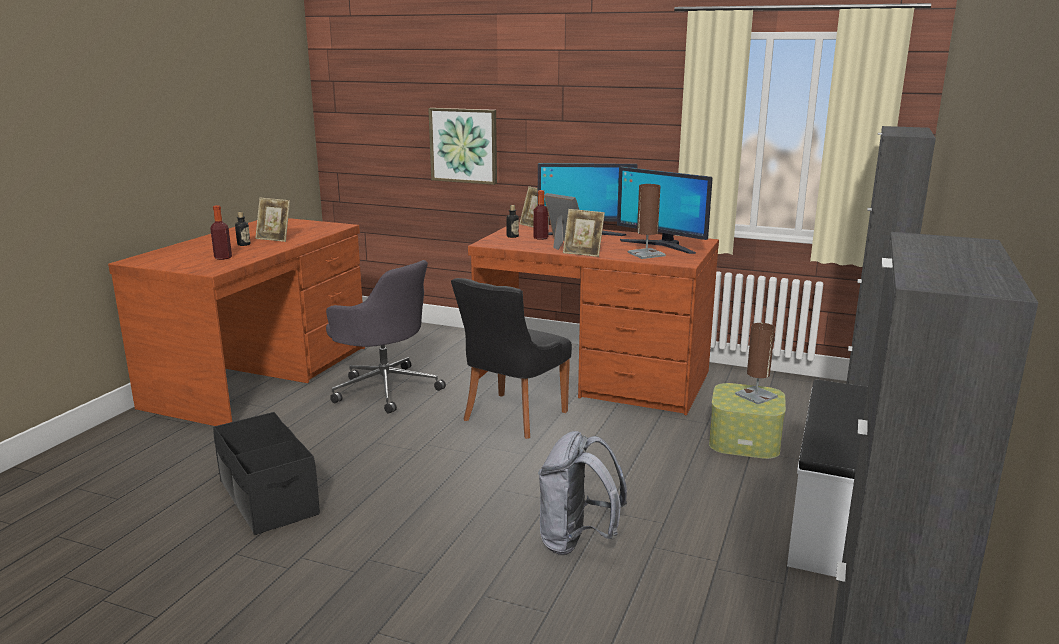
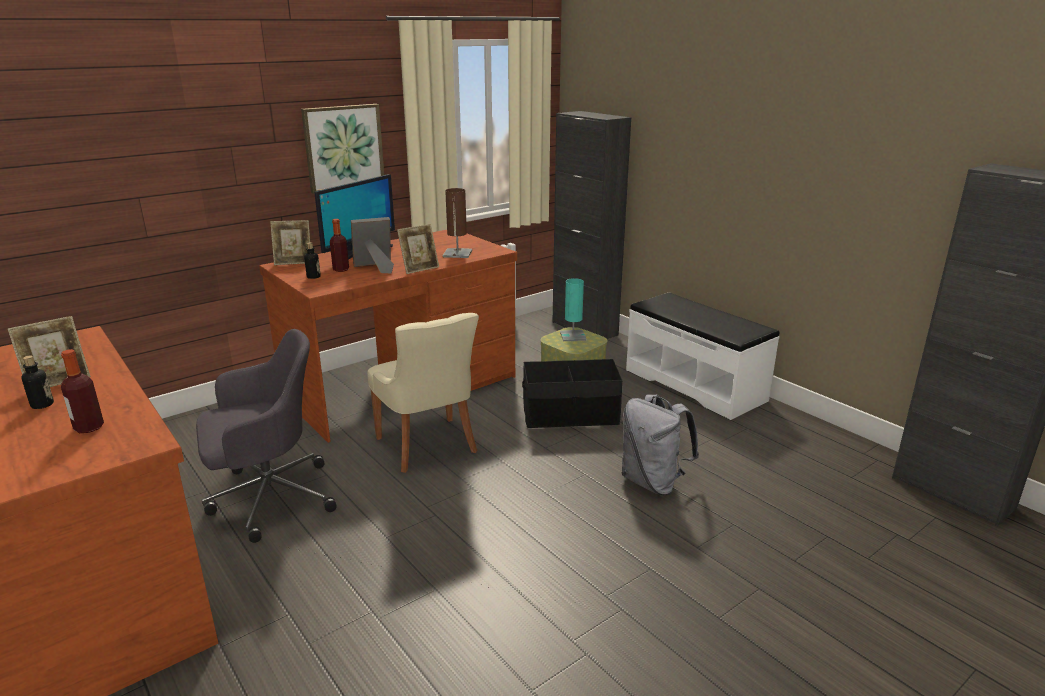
camera: 60 degrees left, 5 degrees up
black storage box [213,412,320,535] -> black storage box moved to [522,359,622,428]
picture [428,108,497,185] -> picture moved to [301,104,384,194]
black chair [451,278,572,439] -> beige chair [367,313,479,473]
monitor [617,167,713,254] -> none
brown table lamp [735,323,778,404] -> turquoise table lamp [560,278,587,341]

